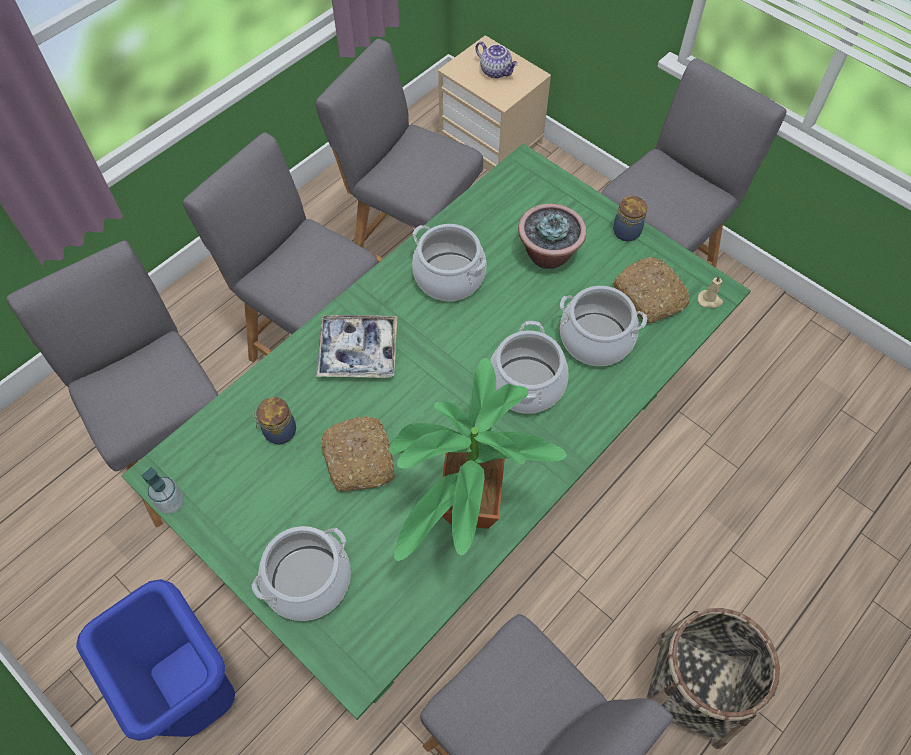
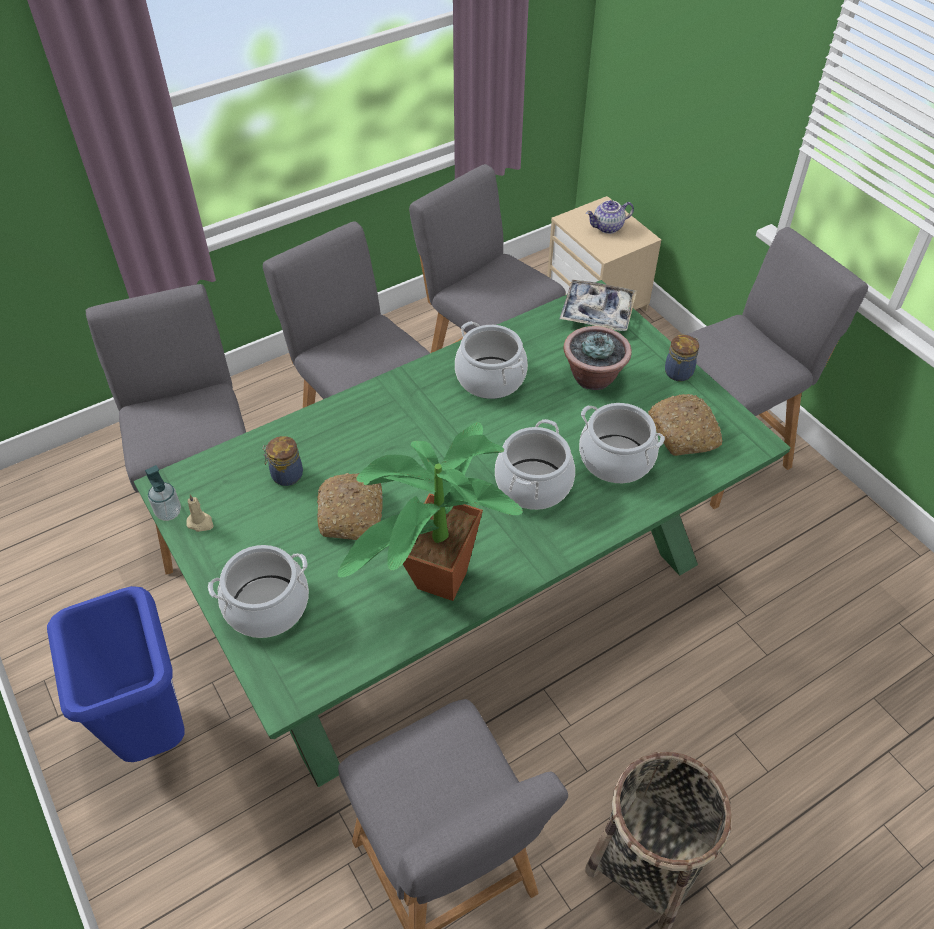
camera: 15 degrees right, 10 degrees down
tray [316,315,397,378] -> tray moved to [560,280,637,331]
teapot [475,41,518,79] -> teapot turned 105 degrees clockwise [586,200,634,234]
beige candle [698,275,723,308] -> beige candle moved to [186,494,214,532]

